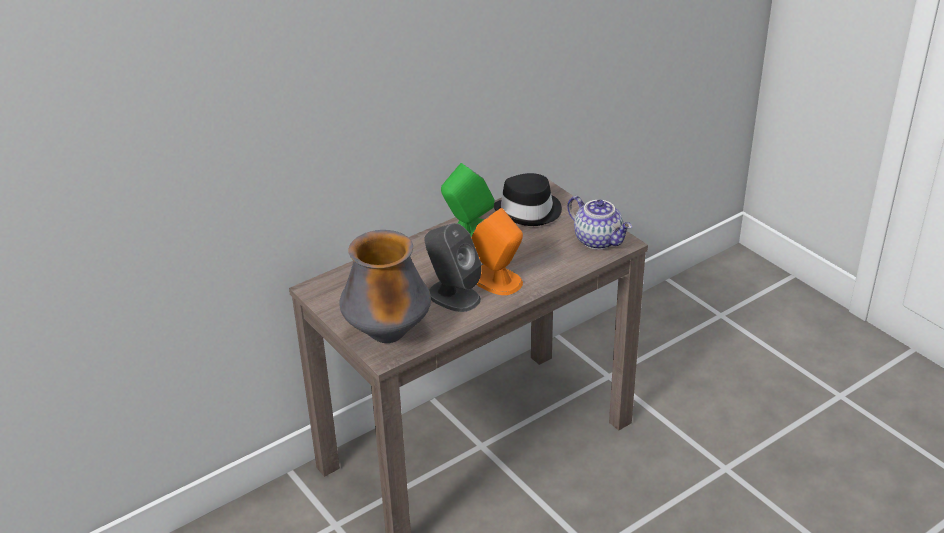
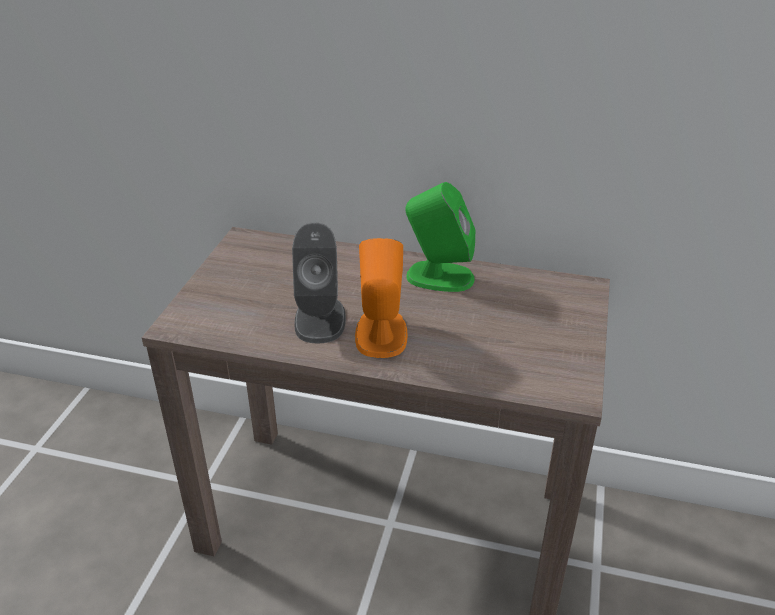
camera: 50 degrees right, 0 degrees up
vase [339,230,431,343] -> none
black hat [494,173,562,226] -> none
teapot [567,196,632,250] -> none

